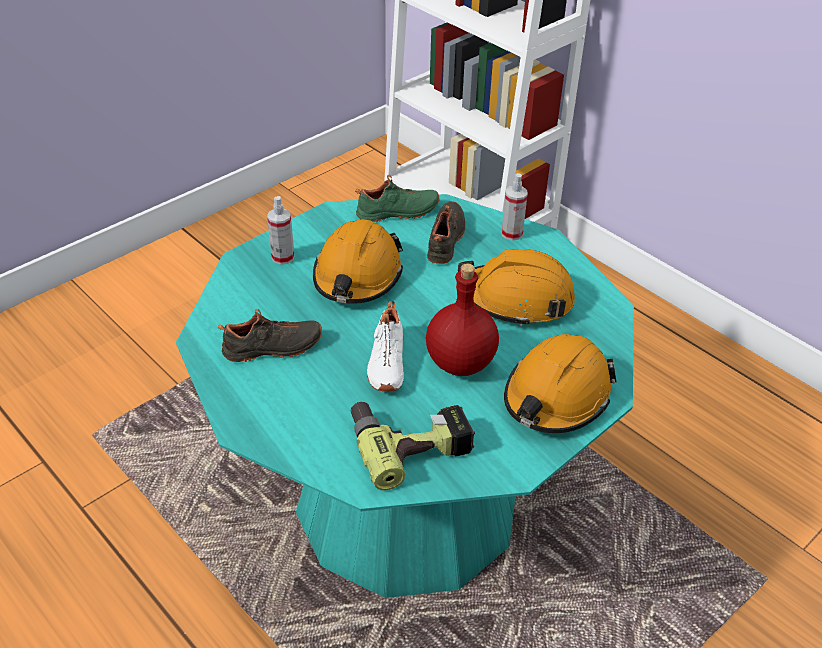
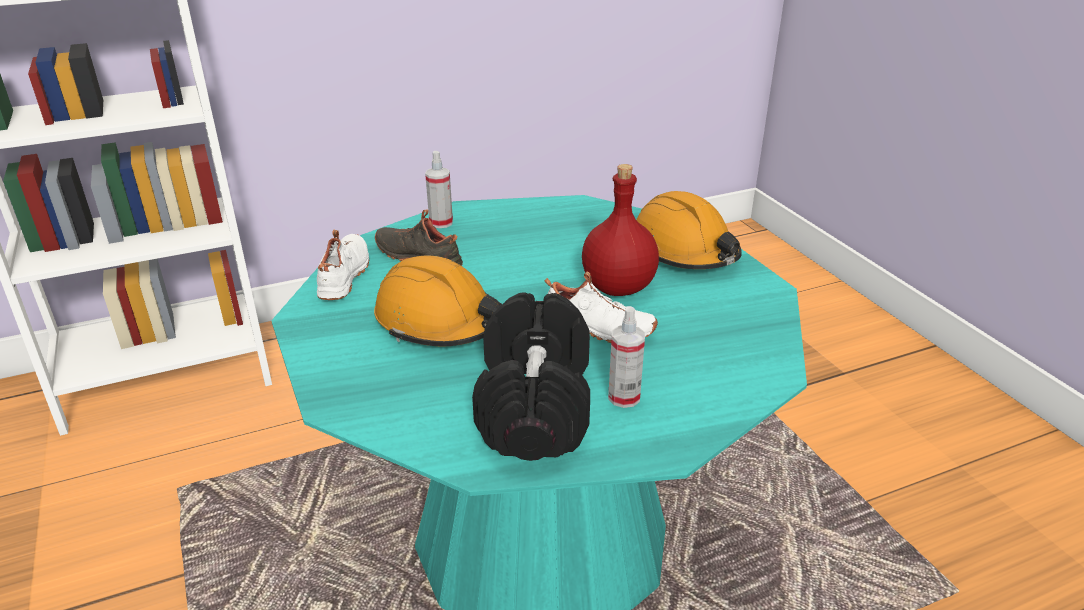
camera: 70 degrees left, 10 degrees down
black shoe [218,309,322,362] -> black dumbbell [472,292,590,461]
spray bottle [267,196,294,265] -> spray bottle moved to [608,306,645,408]
power drill [351,402,475,490] -> none
green shoe [355,175,439,222] -> white shoe [317,230,369,300]
orange hard hat [458,249,575,327] -> none

